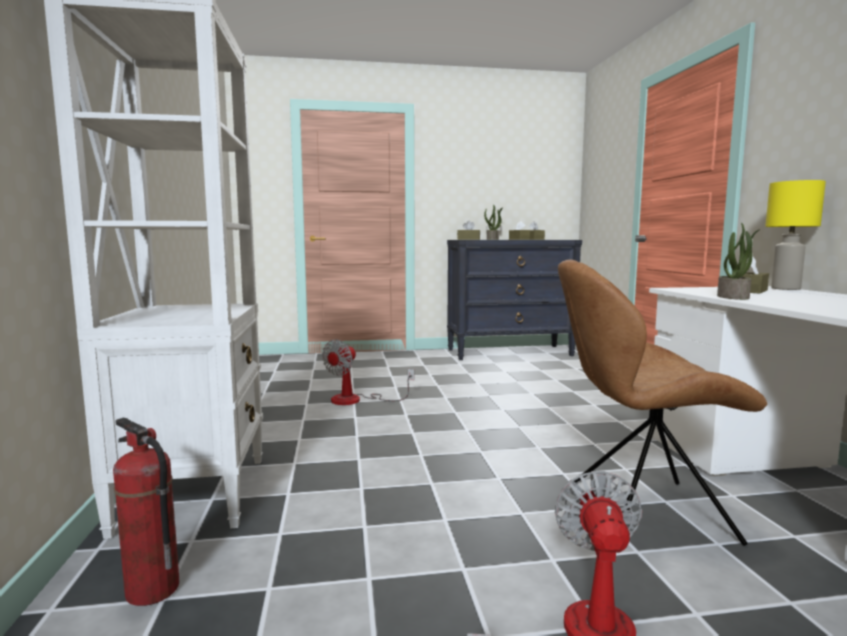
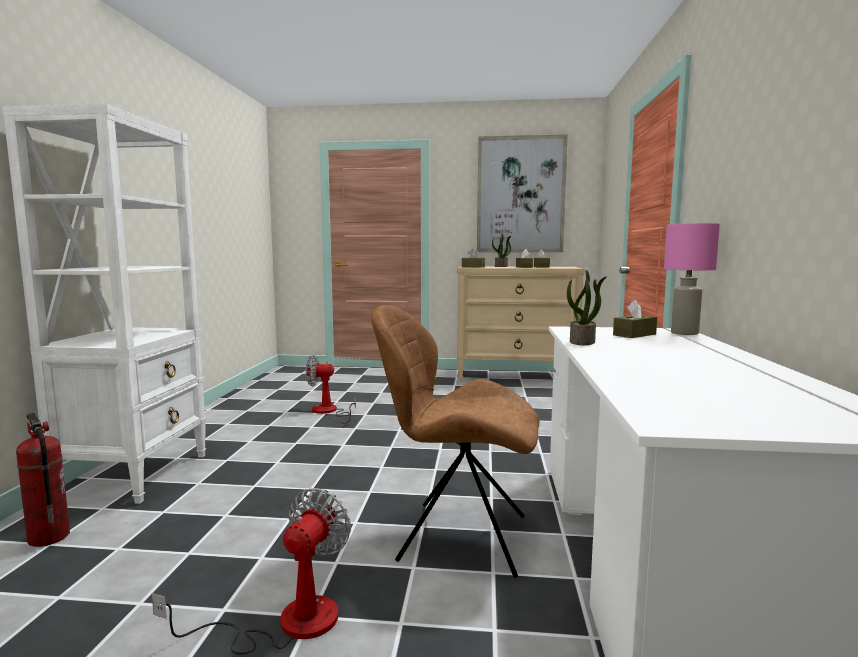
camera: 15 degrees right, 0 degrees up
fan [322,339,414,405] -> fan turned 45 degrees clockwise [306,355,356,423]
black dresser [447,240,582,360] -> beige dresser [457,266,585,382]
yellow table lamp [765,180,826,290] -> pink table lamp [664,223,720,335]
none -> picture [477,134,568,252]

